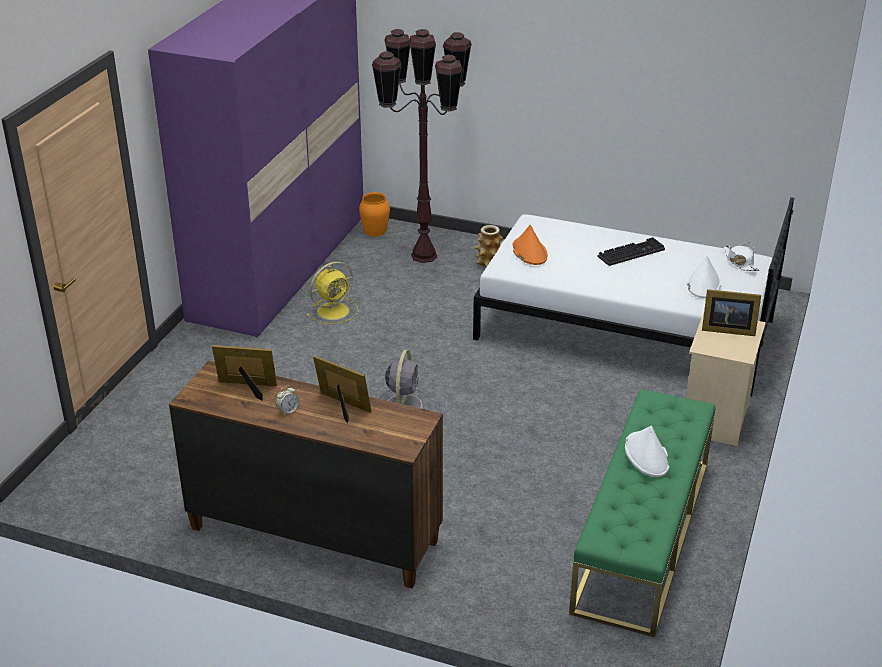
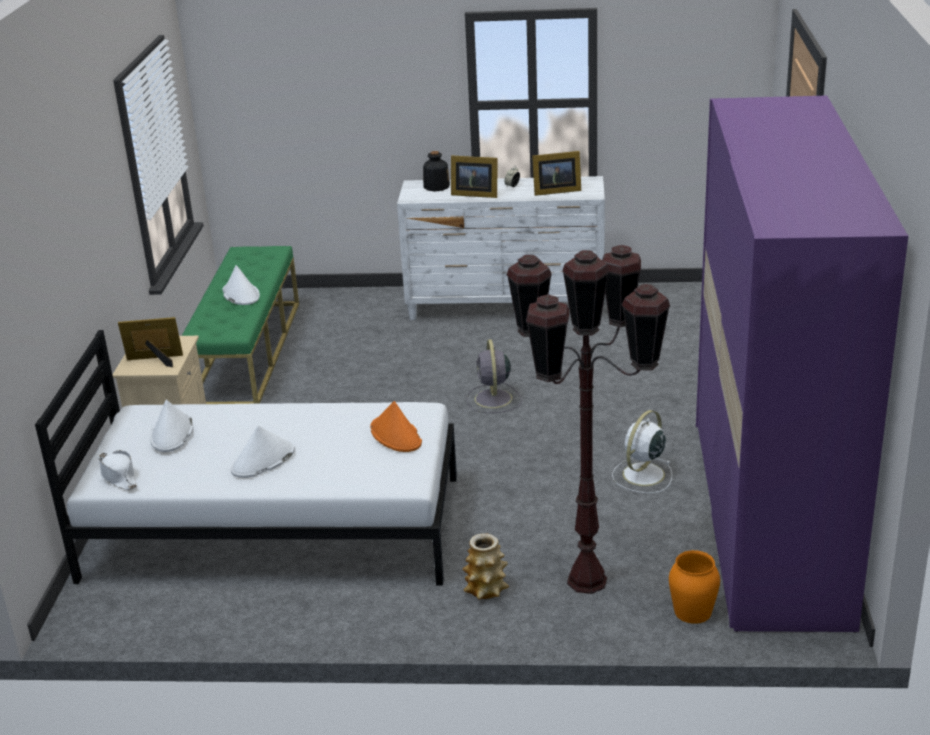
camera: 165 degrees right, 5 degrees down
brown dresser [169,361,443,588] -> white dresser [397,176,605,320]
yellow fan [306,262,358,324] -> white fan [612,410,672,493]
keyboard [598,237,665,266] -> white hat [231,426,295,478]
none -> bottle [423,151,450,191]

